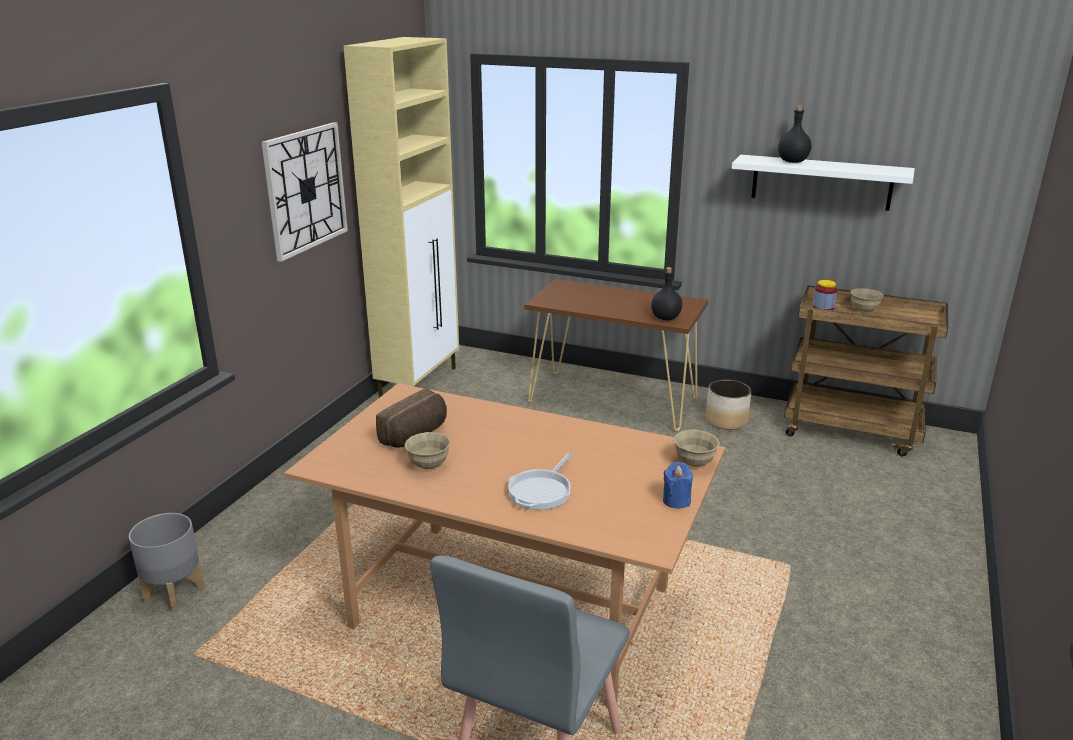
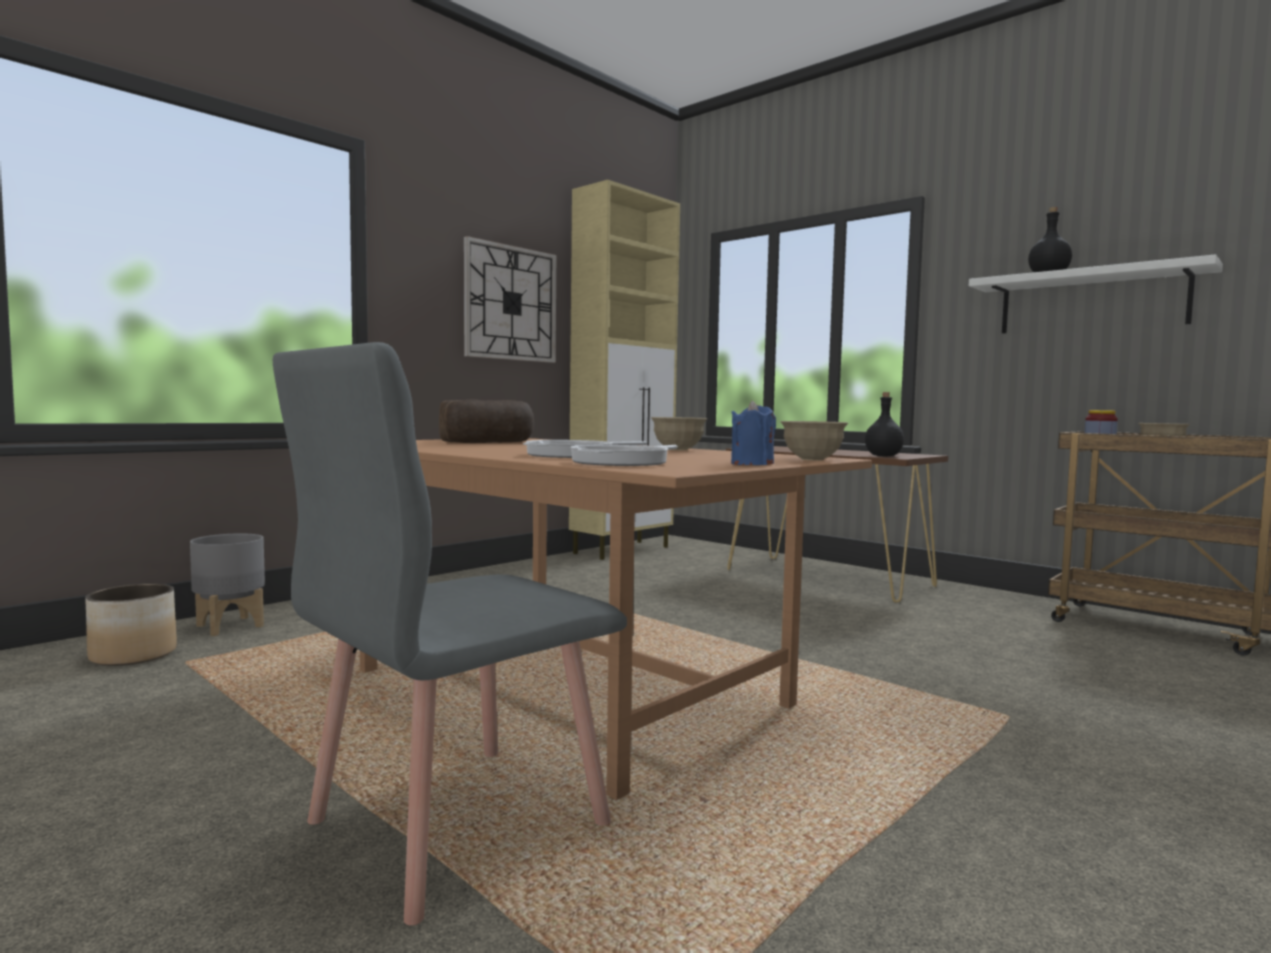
camera: 20 degrees right, 20 degrees down
beige bowl [404,432,451,470] -> beige bowl moved to [651,417,707,450]
planter [705,380,751,430] -> planter moved to [85,584,177,666]
none -> frying pan [571,445,678,466]

